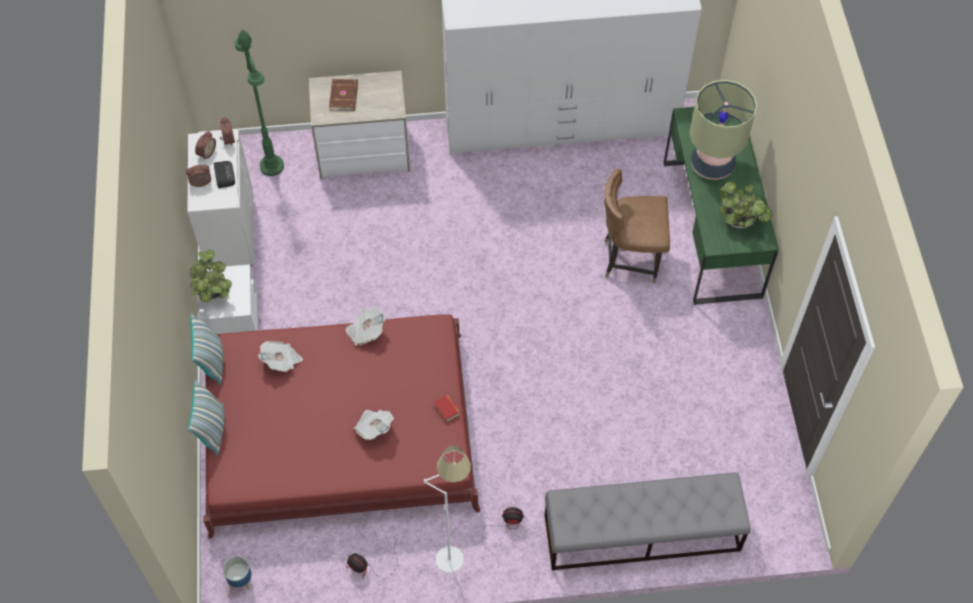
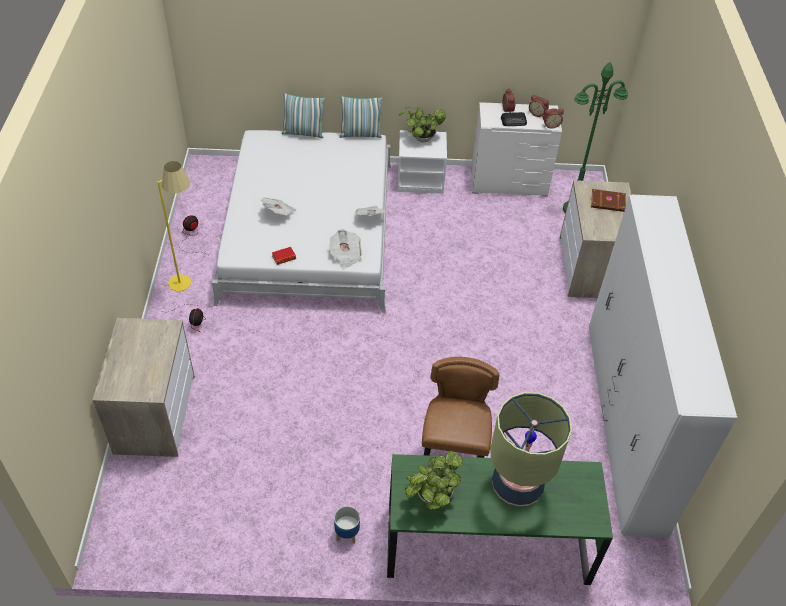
camera: 95 degrees right, 10 degrees down
red bed [203,315,480,539] -> white bed [212,130,391,313]
planter [223,556,252,590] -> planter moved to [334,506,360,543]
newspaper [258,341,303,372] -> newspaper moved to [329,229,362,269]
white floor lamp [424,446,471,573] -> yellow floor lamp [157,161,191,291]
grey bench [545,472,750,570] -> dresser [93,318,195,457]

